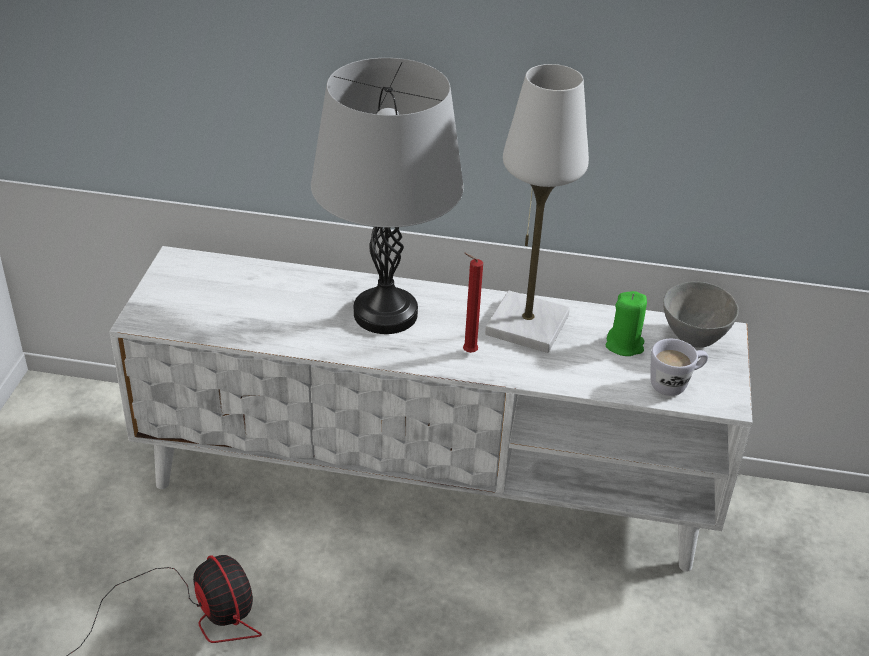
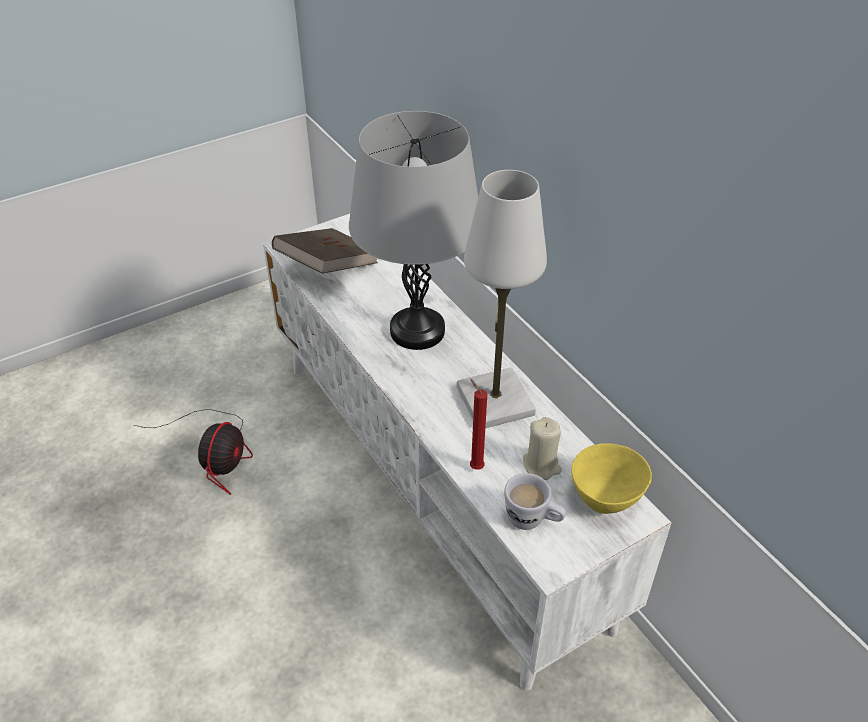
camera: 50 degrees right, 5 degrees up
red candle [463,253,483,353] -> red candle moved to [470,379,487,470]
green candle [606,291,647,356] -> beige candle [523,417,562,480]
grey bowl [663,281,739,348] -> yellow bowl [571,443,652,514]
none -> brown book [272,228,378,274]

